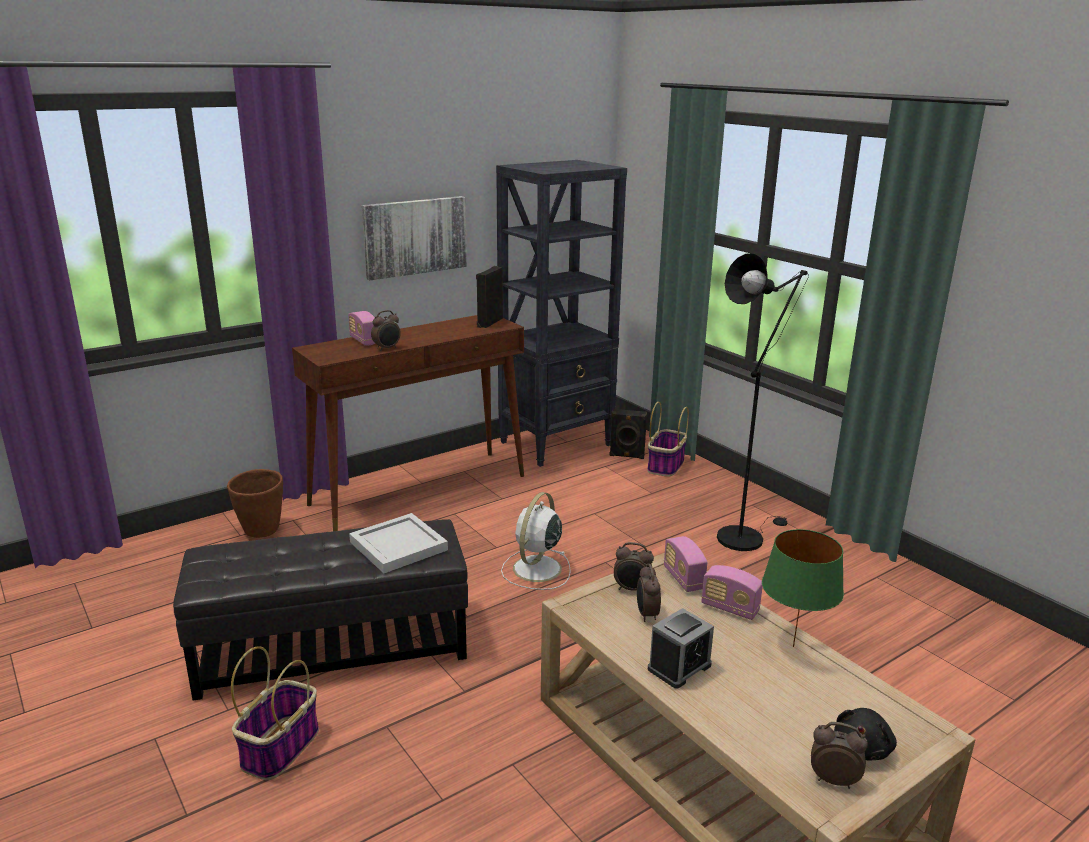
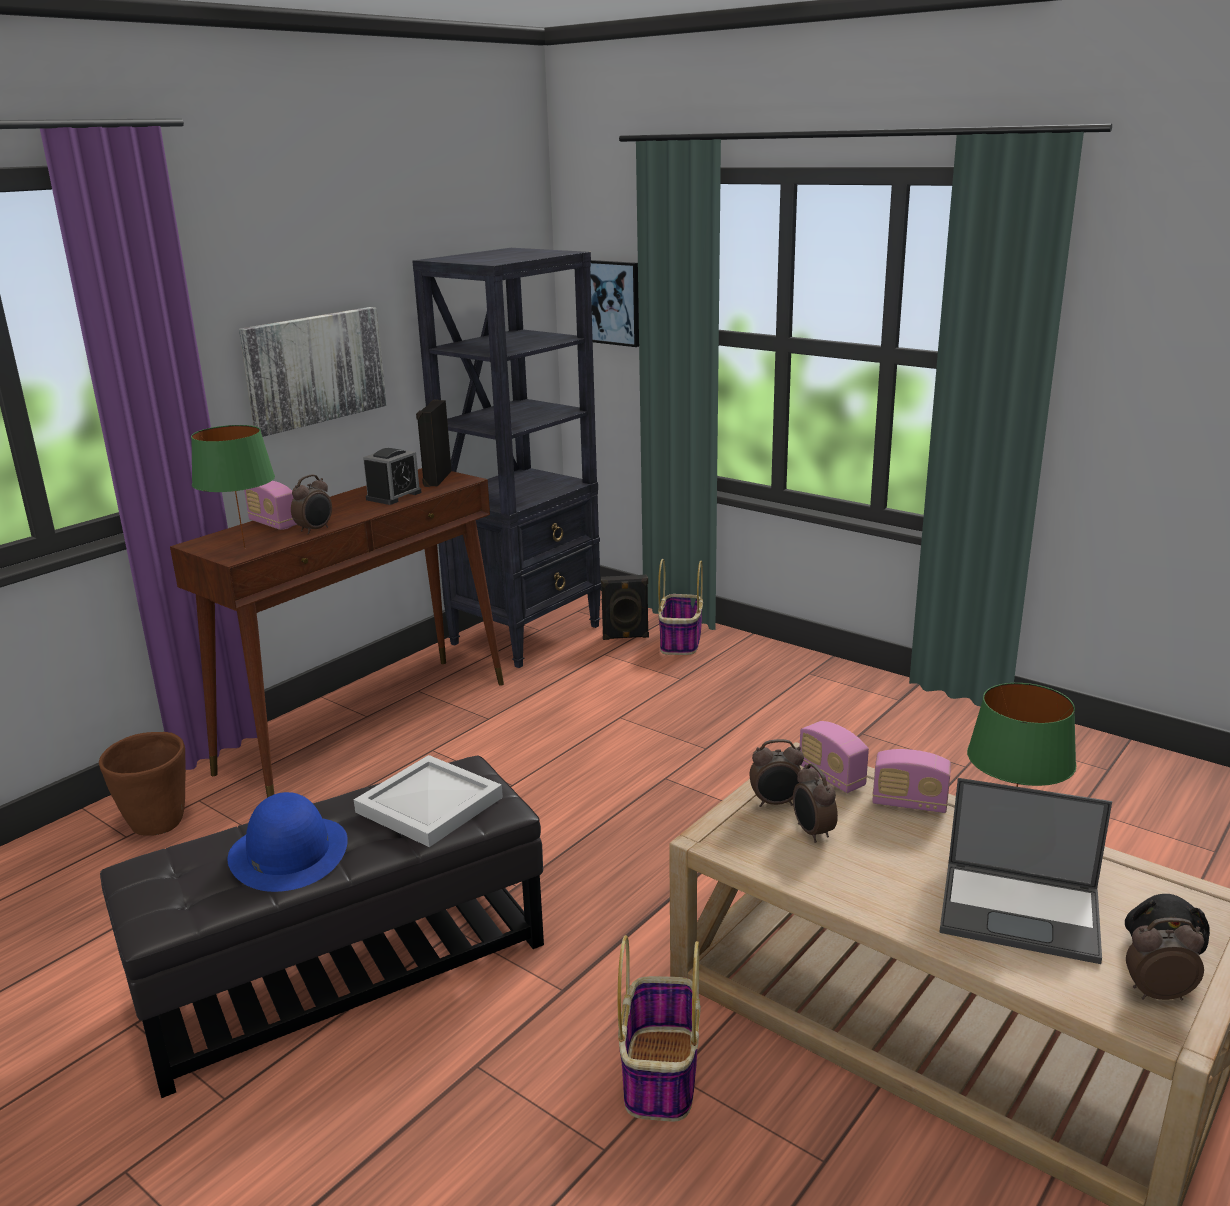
camera: 15 degrees left, 0 degrees up
basket [231,646,319,780] -> basket moved to [618,935,701,1122]
white fan [501,492,571,590] -> none
alarm clock [648,608,714,689] -> alarm clock moved to [363,448,422,505]
black floor lamp [717,254,809,551] -> none
none -> green table lamp [191,425,275,549]
none -> blue hat [227,792,348,892]
none -> picture [590,260,639,347]
none -> laptop [939,778,1112,964]

